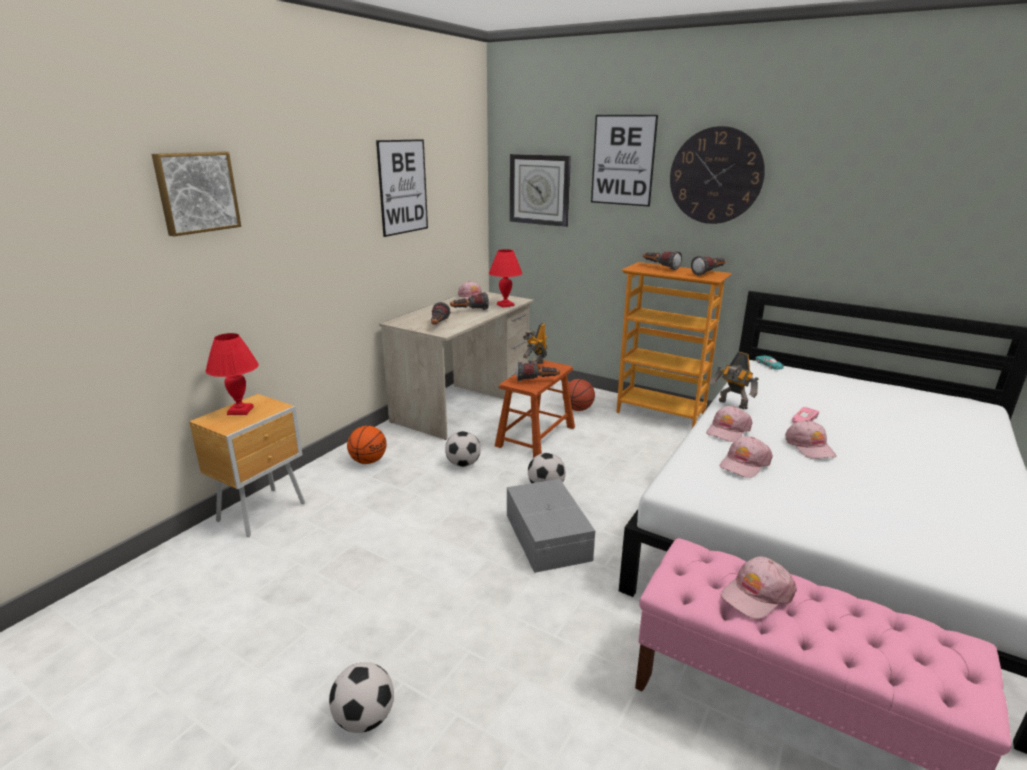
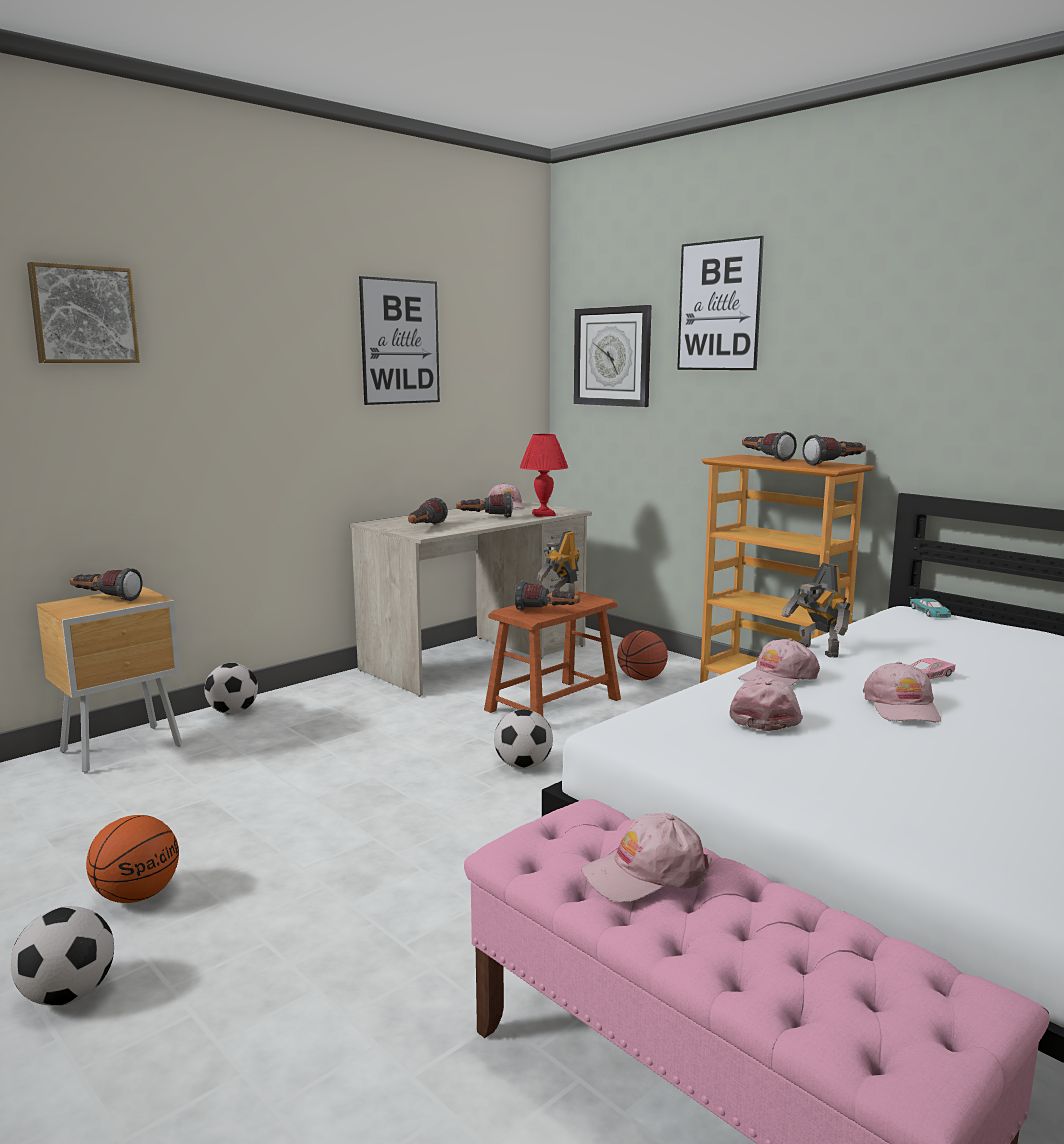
camera: 15 degrees right, 10 degrees down
red table lamp [206,333,259,415] -> flashlight [70,568,142,601]
basketball [347,426,387,464] -> basketball moved to [86,815,179,903]
football [445,431,481,467] -> football moved to [204,663,258,714]
grey storage box [507,479,595,573] -> none
wall clock [670,126,765,224] -> none
pink cap [720,436,773,478] -> pink cap turned 135 degrees clockwise [729,677,803,731]

